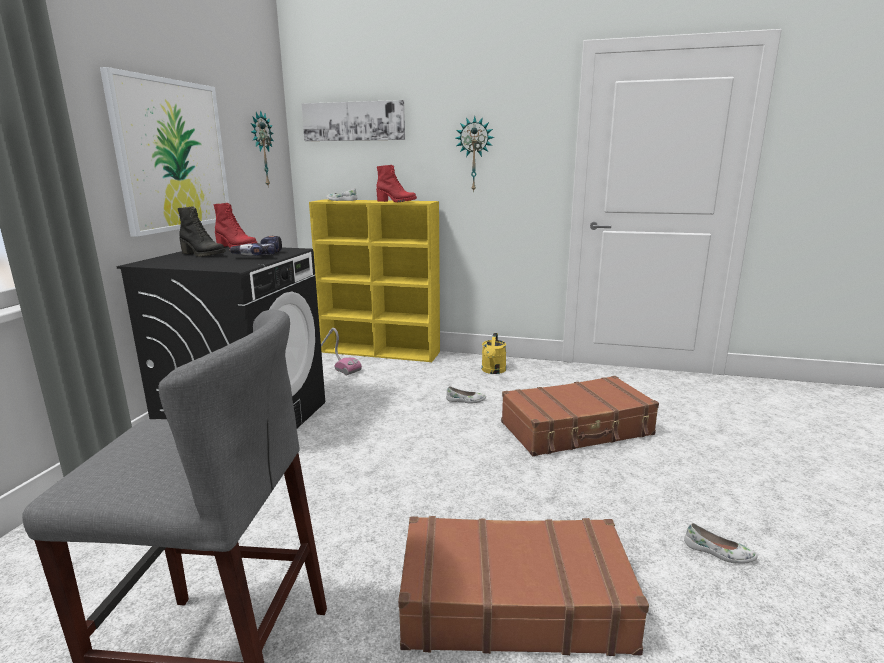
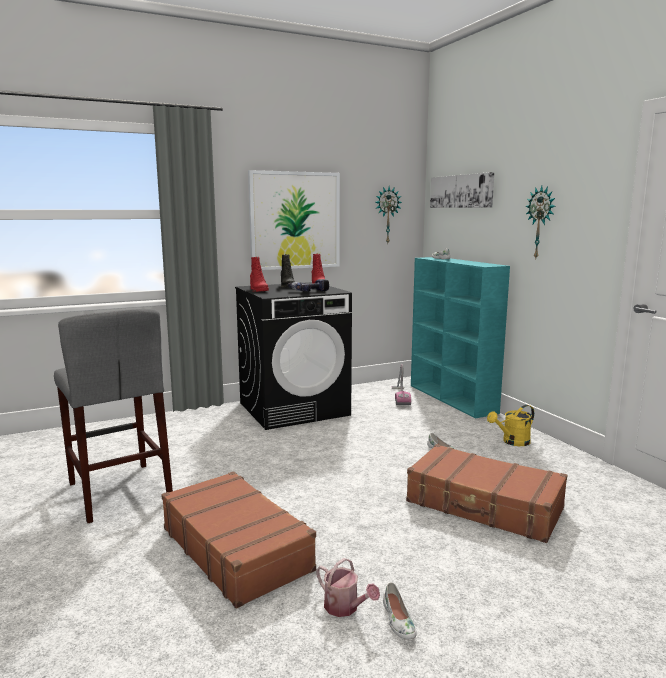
camera: 50 degrees right, 5 degrees down
yellow bookcase [309,200,440,362] -> turquoise bookcase [411,257,510,418]
red boot [376,165,417,202] -> red boot moved to [250,257,269,292]
none -> watering can [316,558,380,617]

